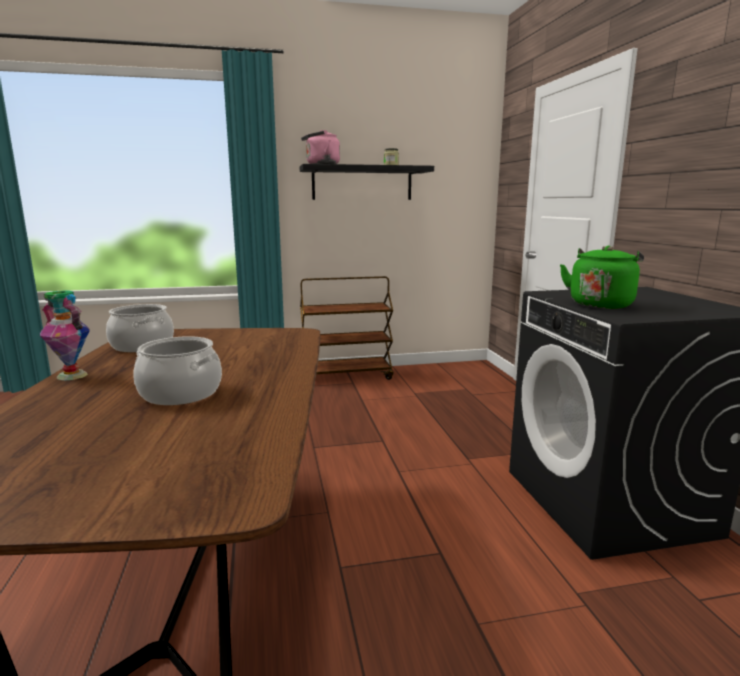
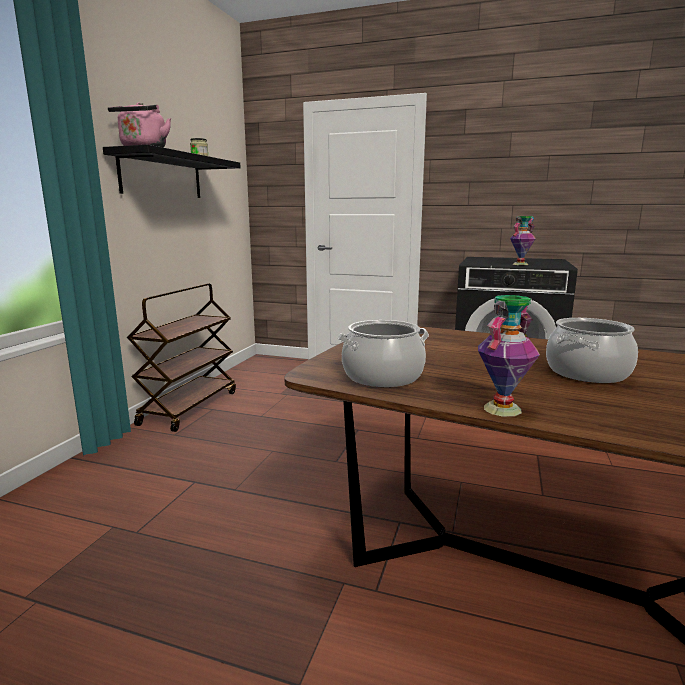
camera: 60 degrees left, 0 degrees up
green kettle [560,246,644,309] -> vase [510,216,536,265]

